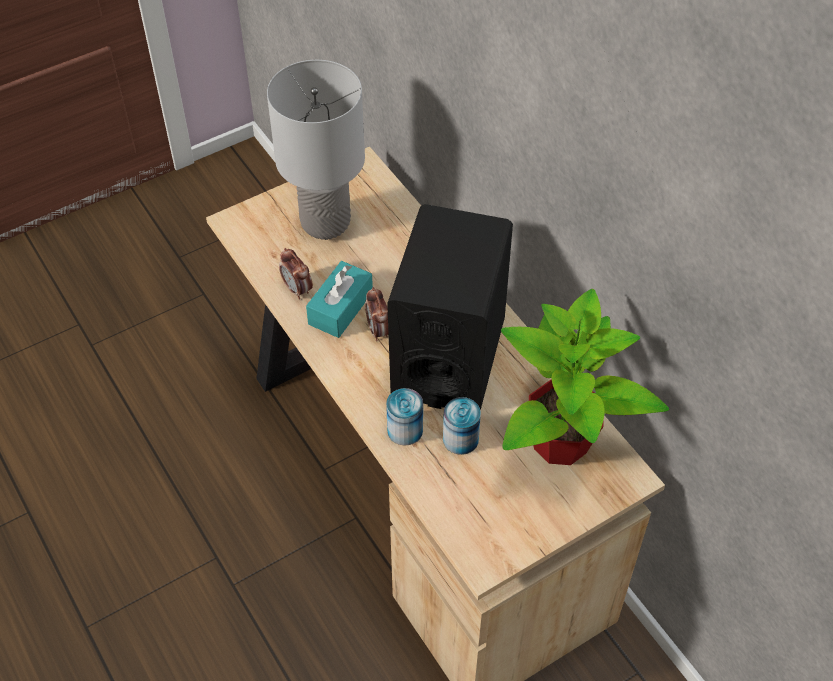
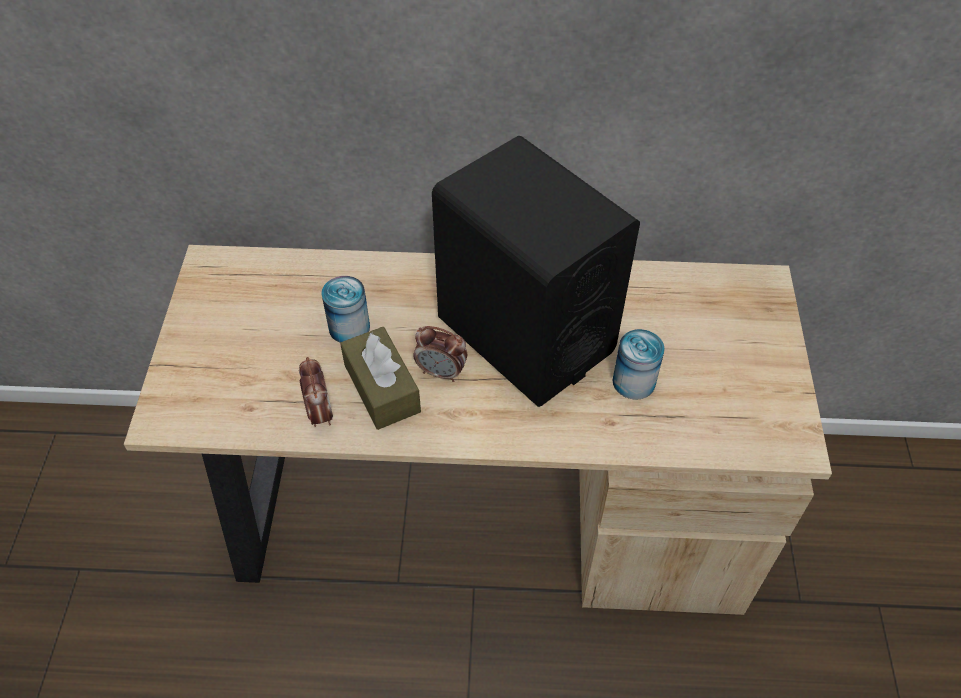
camera: 55 degrees left, 0 degrees up
grey table lamp [267,60,365,240] -> none
alarm clock [279,248,313,300] -> alarm clock turned 105 degrees counterclockwise [299,357,333,427]
turquoise tissue box [306,261,373,338] -> brown tissue box [340,327,421,430]
can [386,388,423,446] -> can moved to [321,276,370,343]
potted plant [501,289,669,465] -> none

